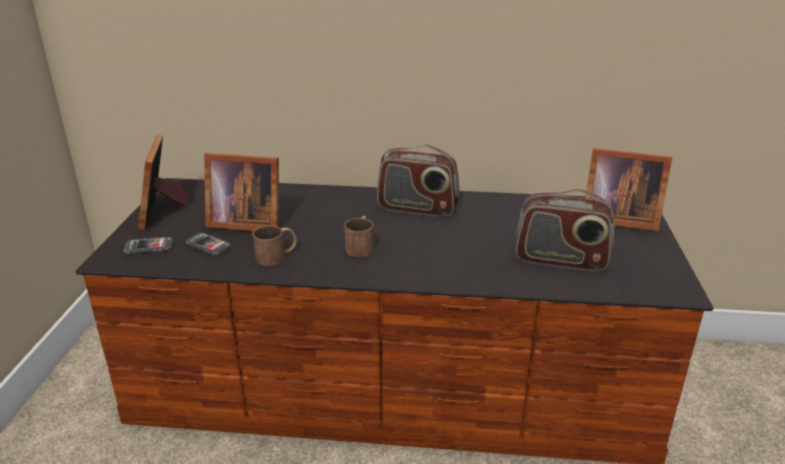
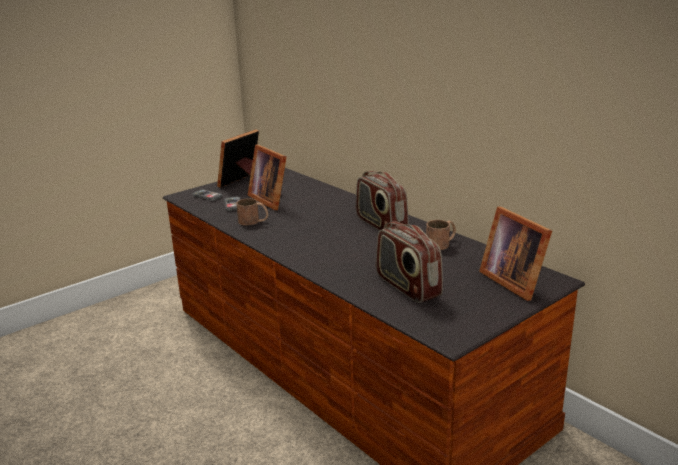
camera: 45 degrees right, 5 degrees down
brown mug [344,216,374,257] -> brown mug moved to [426,220,456,250]

